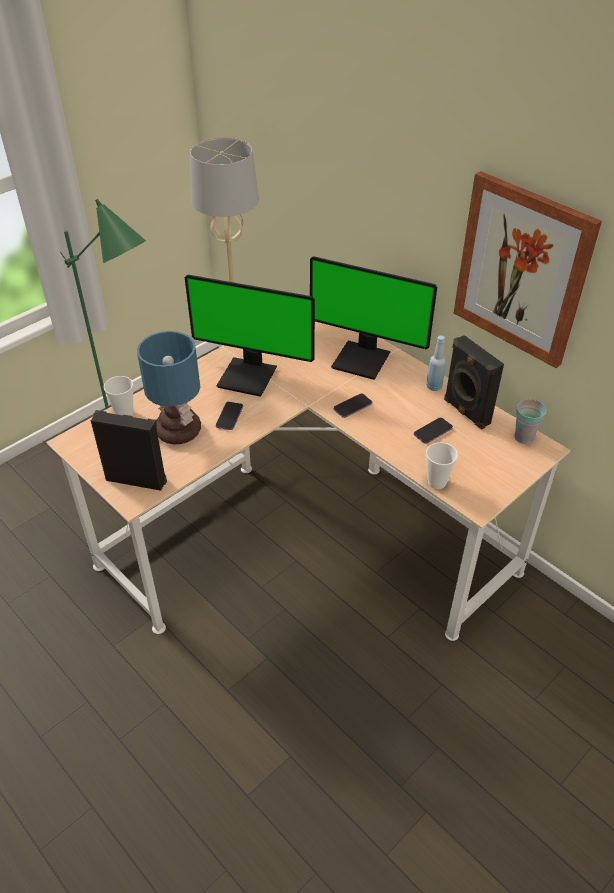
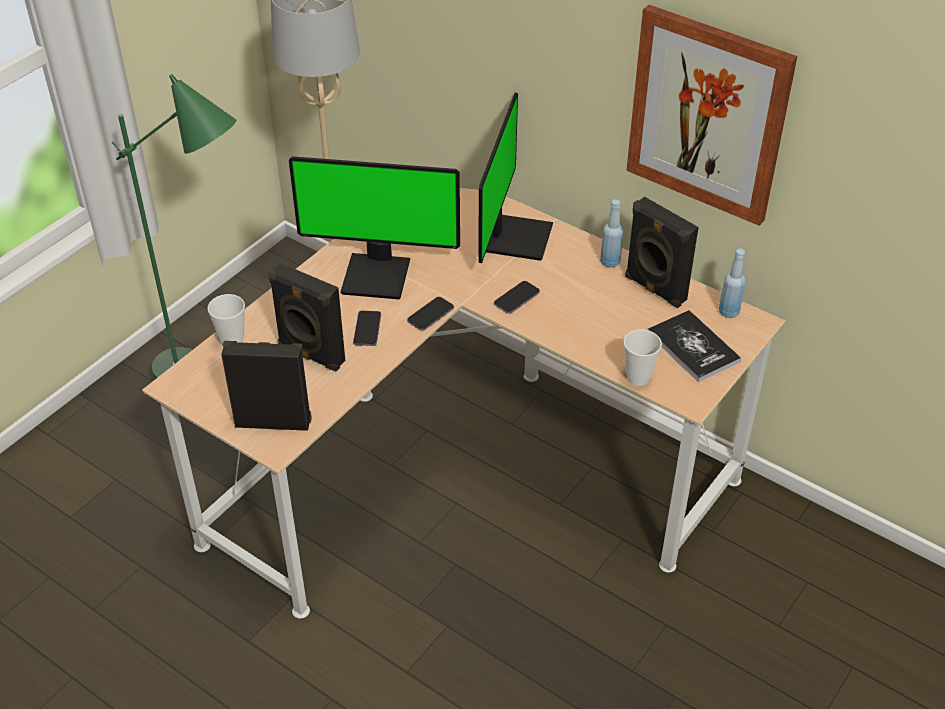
camera: 10 degrees left, 0 degrees up
table lamp [137,331,201,444] -> black speaker [268,263,345,372]
monitor [310,256,437,380] -> monitor turned 90 degrees counterclockwise [478,93,553,263]
phone [414,417,453,444] -> phone moved to [407,297,454,331]
cup [514,399,546,444] -> blue bottle [719,249,746,318]
none -> book [648,310,741,382]

